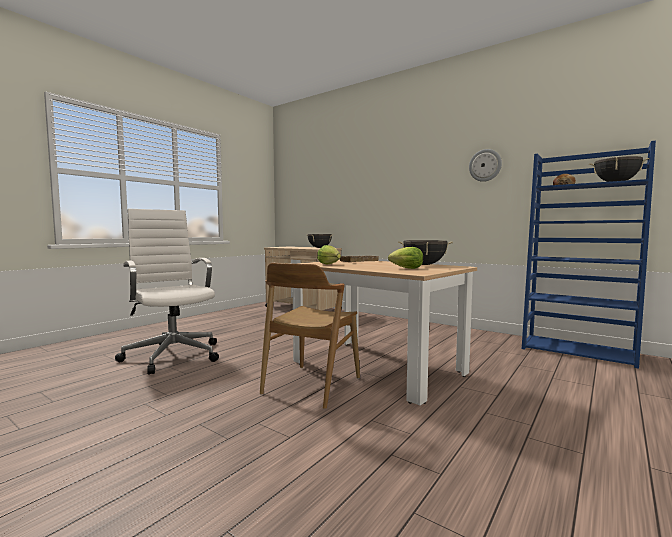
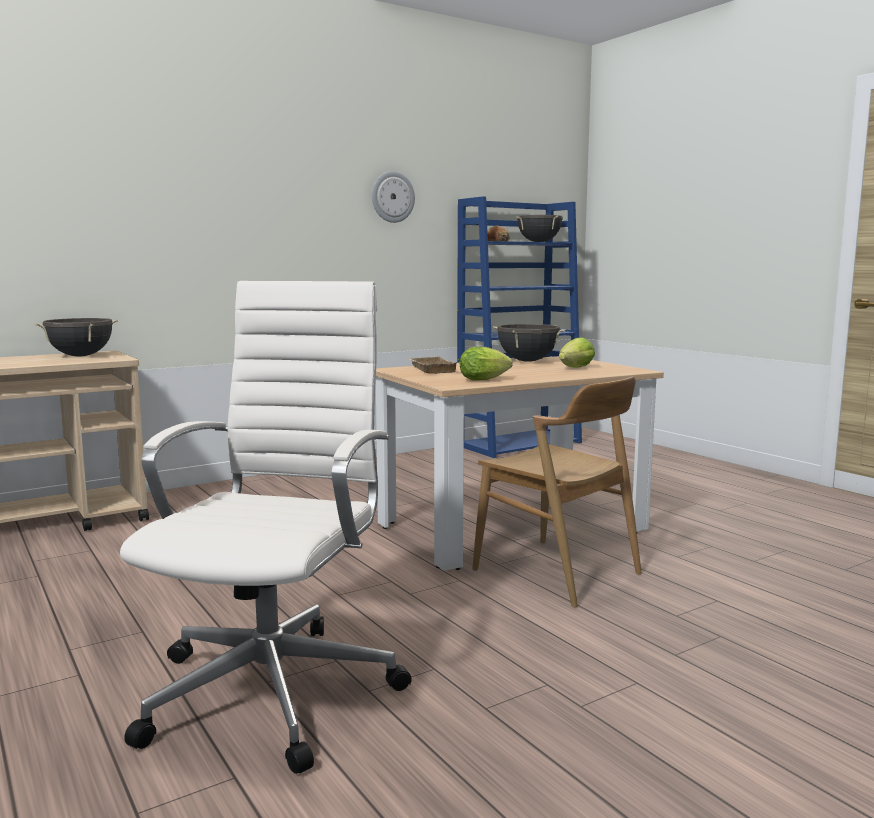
camera: 70 degrees left, 5 degrees up
white office chair [115,209,219,375] -> white office chair turned 120 degrees clockwise [120,281,412,774]

